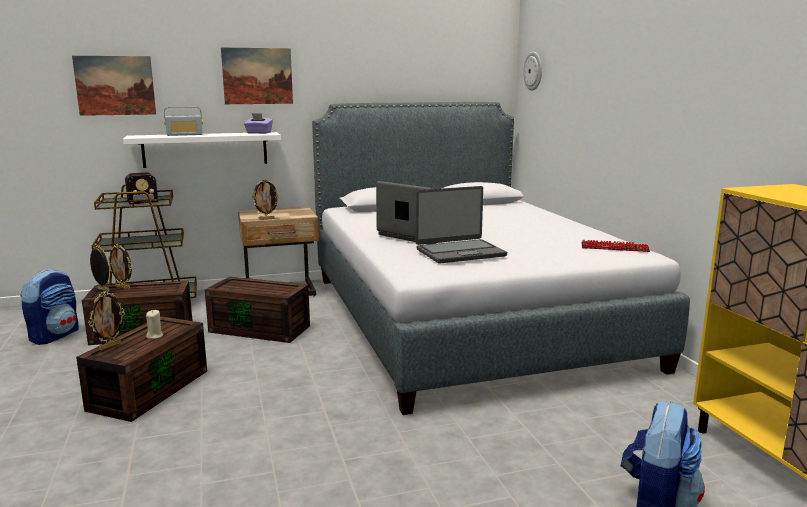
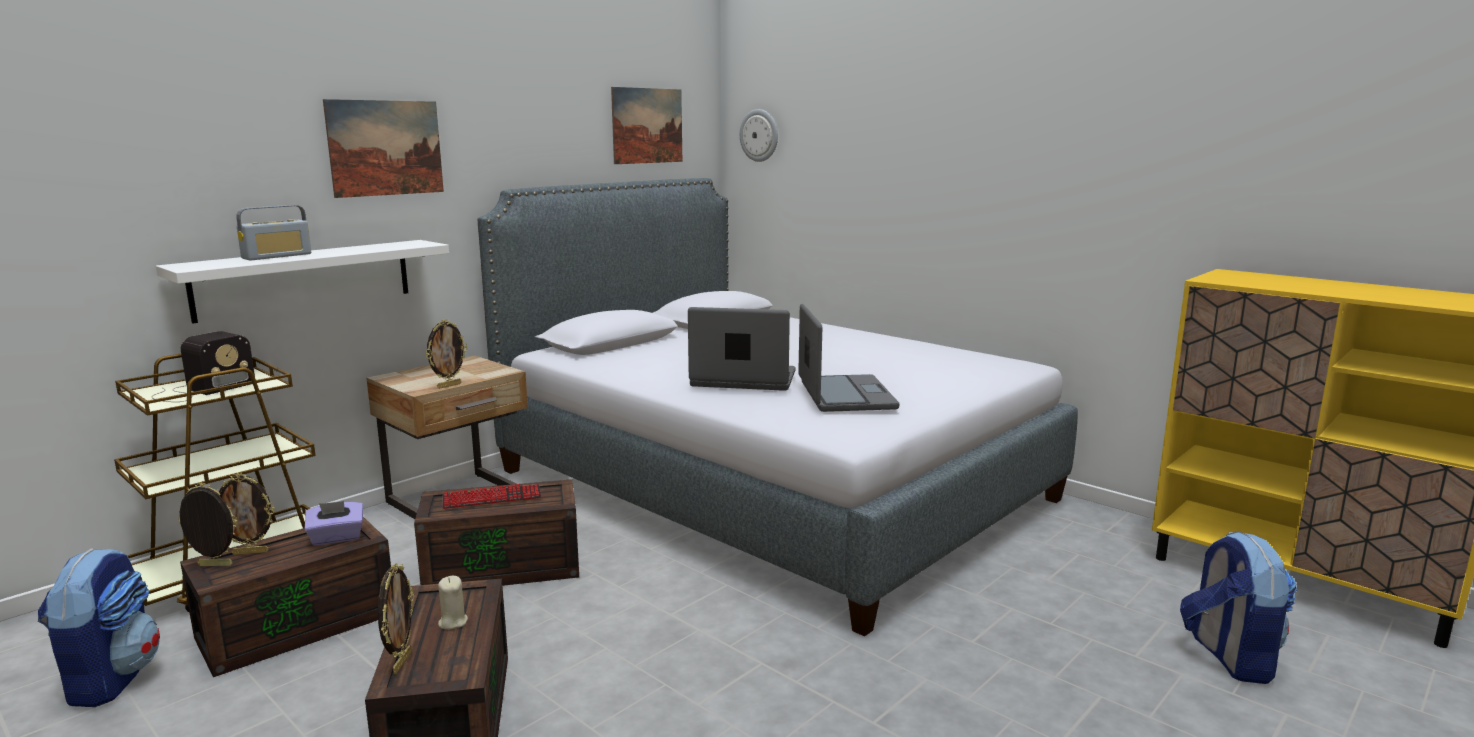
camera: 30 degrees left, 0 degrees up
picture [72,56,156,116] -> picture moved to [611,87,682,164]
purple tissue box [244,113,273,134] -> purple tissue box moved to [304,501,363,546]
laptop [416,186,507,263] -> laptop turned 45 degrees counterclockwise [798,304,899,412]
keyboard [581,240,650,252] -> keyboard moved to [442,484,541,509]

